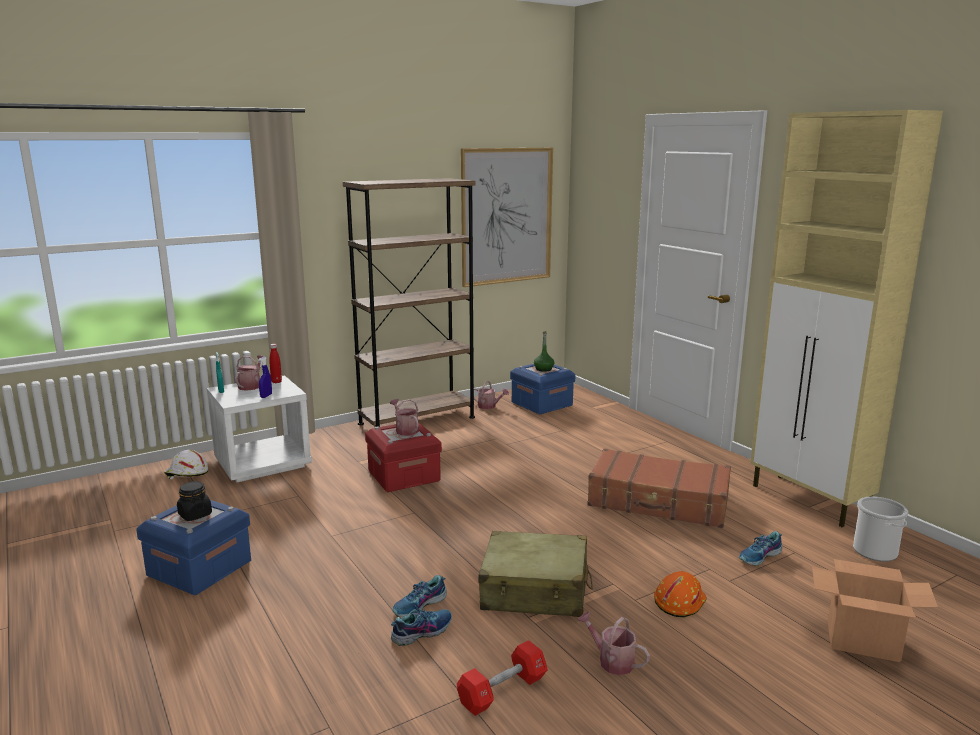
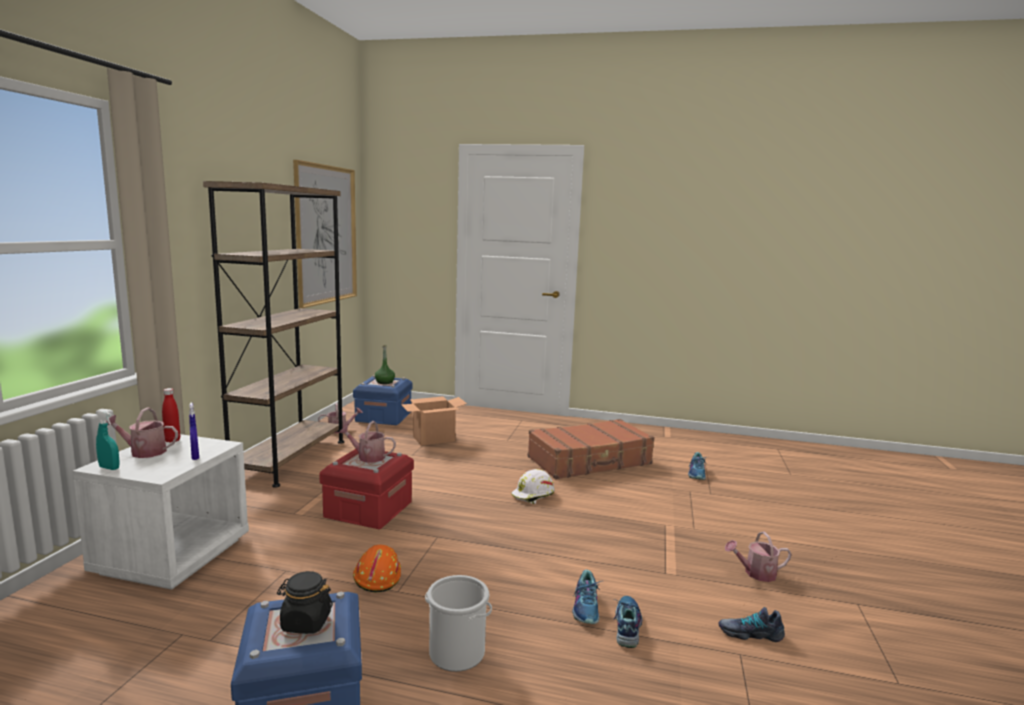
camera: 45 degrees left, 5 degrees down
white hard hat [164,450,208,479] -> white hard hat moved to [511,469,555,504]
watering can [235,355,264,391] -> watering can turned 60 degrees counterclockwise [106,407,178,458]
red dumbbell [457,640,548,716] -> shoe [718,607,785,642]
beige suitcase [478,531,593,617] -> none
orange hard hat [654,571,707,618] -> orange hard hat moved to [353,545,401,593]
beige cabinet [750,110,943,527] -> none
cardboard box [812,559,938,662] -> cardboard box moved to [401,396,467,446]
bucket [853,496,908,562] -> bucket moved to [425,575,492,672]

